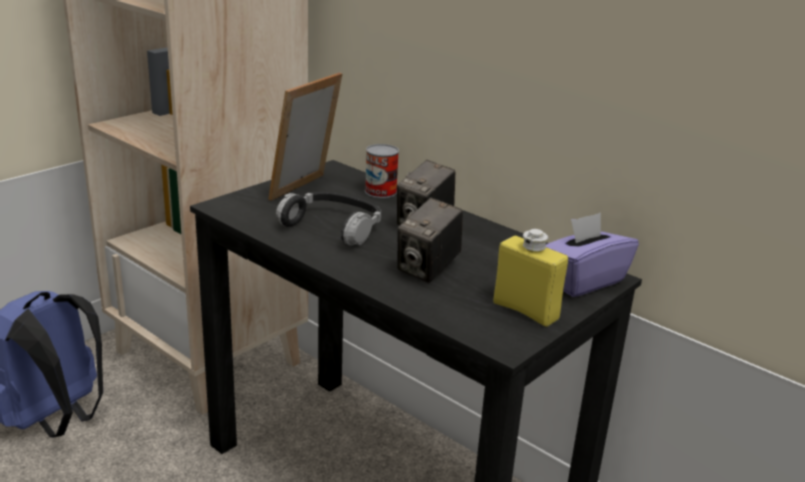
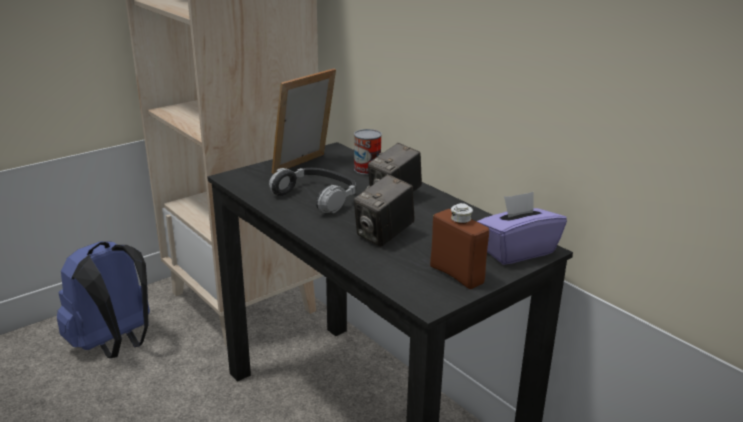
camera: 10 degrees right, 0 degrees up
yellow bottle [493,229,568,327] -> brown bottle [430,203,489,289]

